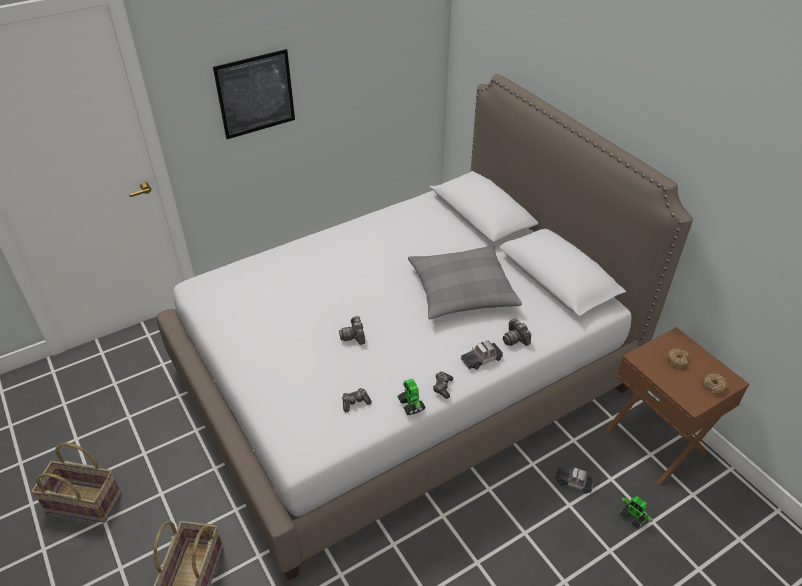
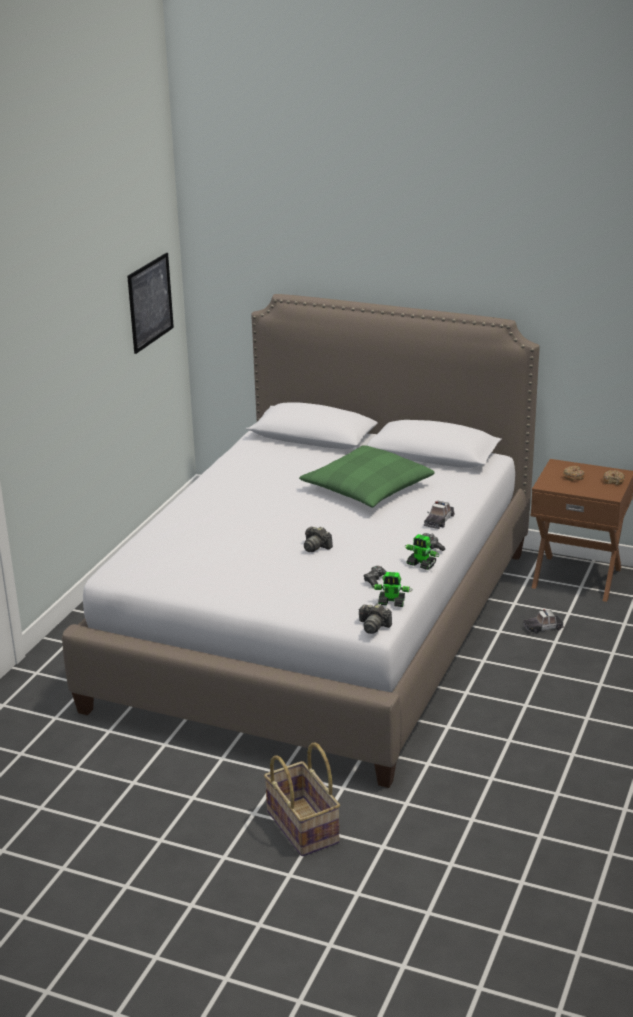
camera: 35 degrees left, 15 degrees down
basket [31,443,121,523] -> none
picture [213,49,295,139] -> picture moved to [127,253,174,354]
grey pillow [408,245,522,319] -> green pillow [299,445,435,507]
camera [503,318,531,346] -> camera moved to [358,604,392,634]
toy robot [620,496,652,528] -> toy robot moved to [372,572,413,607]

